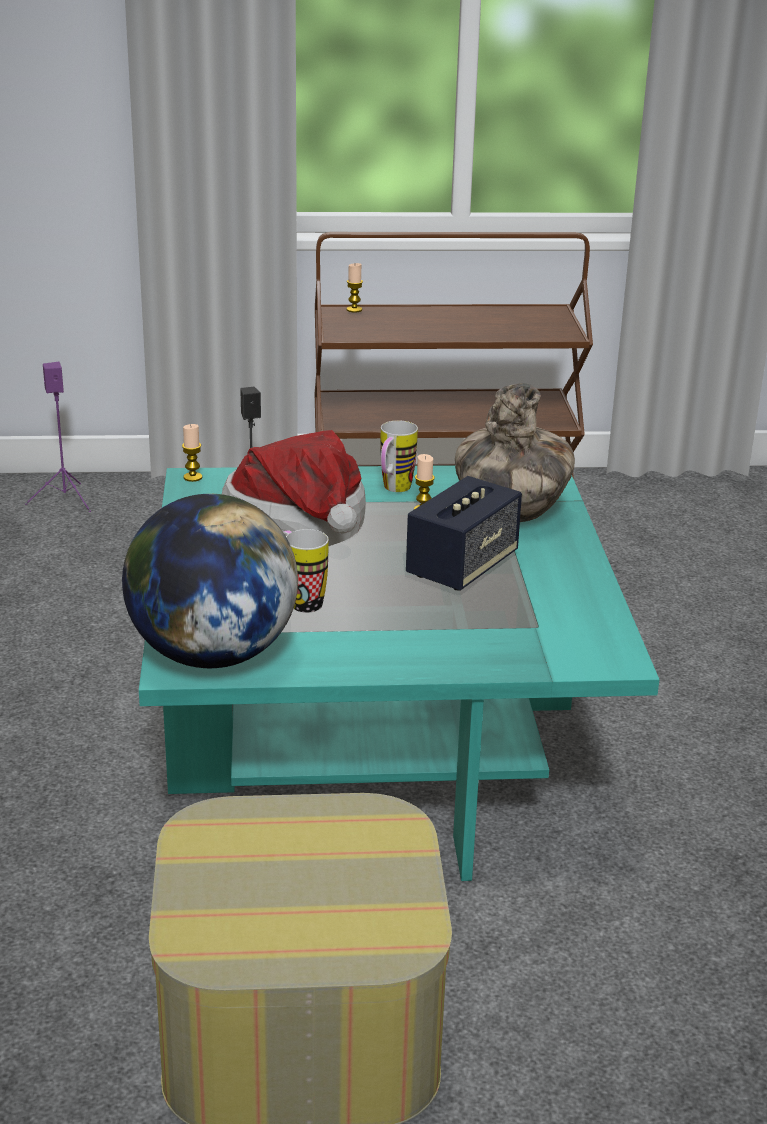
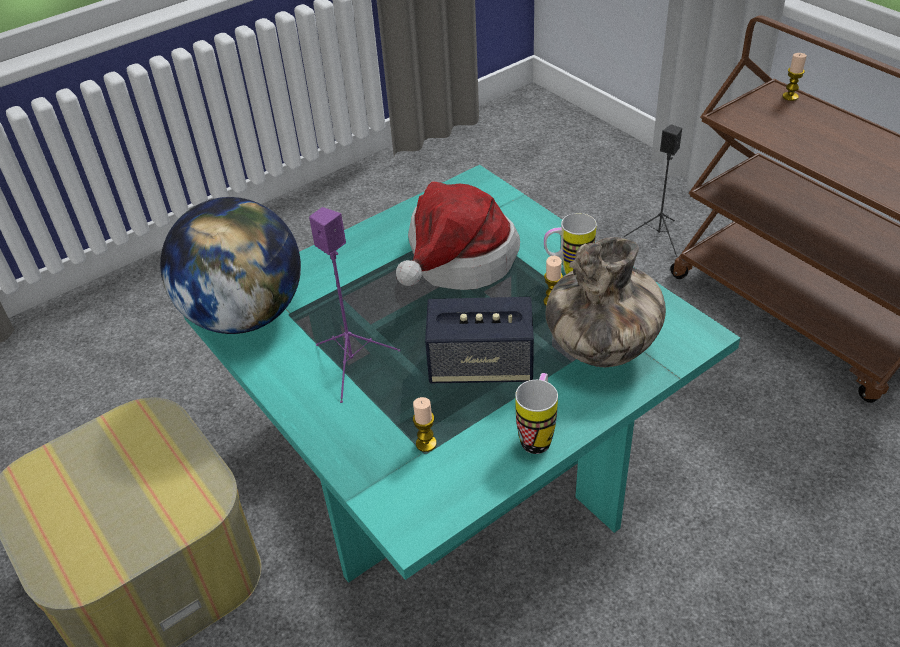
camera: 60 degrees right, 15 degrees up
purple speaker [25,362,91,512] -> purple speaker moved to [309,207,400,403]
candle [182,424,202,482] -> candle moved to [413,397,437,452]
mug [283,529,329,613] -> mug moved to [515,373,558,454]

